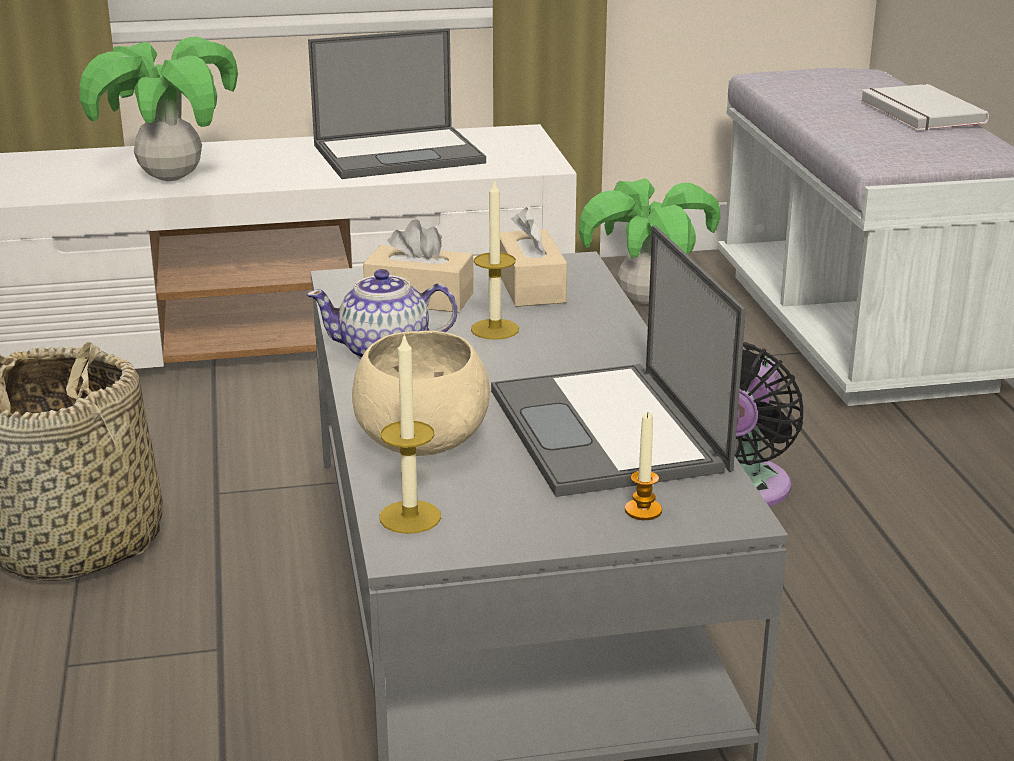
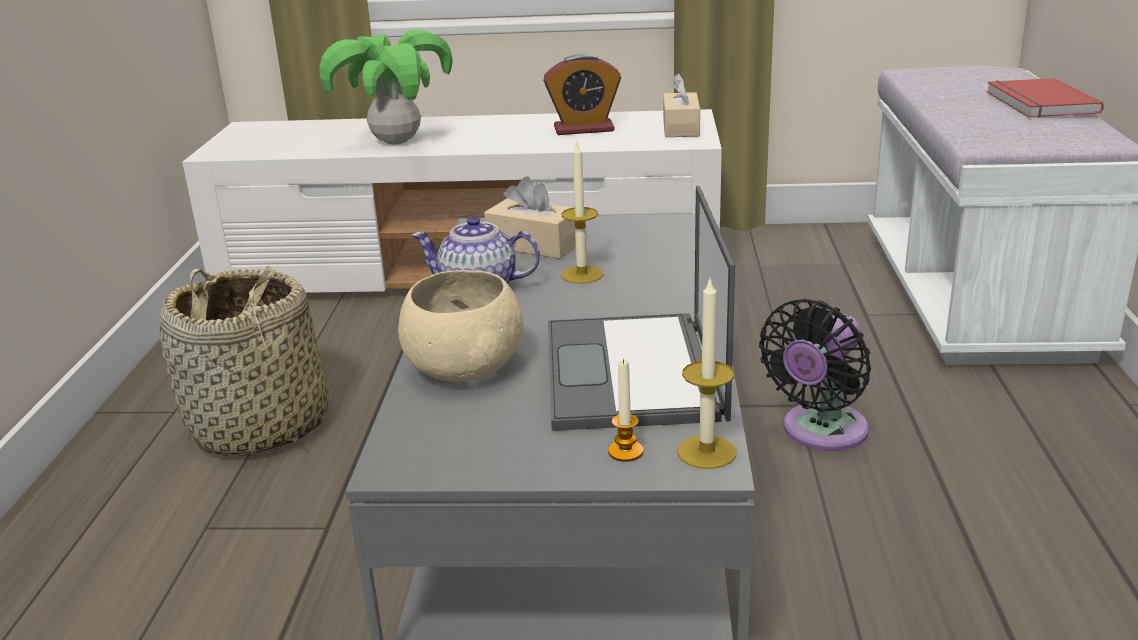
camera: 15 degrees right, 0 degrees up
laptop [308,28,486,179] -> alarm clock [543,54,621,135]
candle [380,334,441,534] -> candle moved to [677,280,736,469]
beige tissue box [500,208,567,307] -> beige tissue box moved to [663,73,700,137]
potted plant [579,178,720,304] -> none
white book [860,84,989,130] -> red book [986,78,1104,118]

